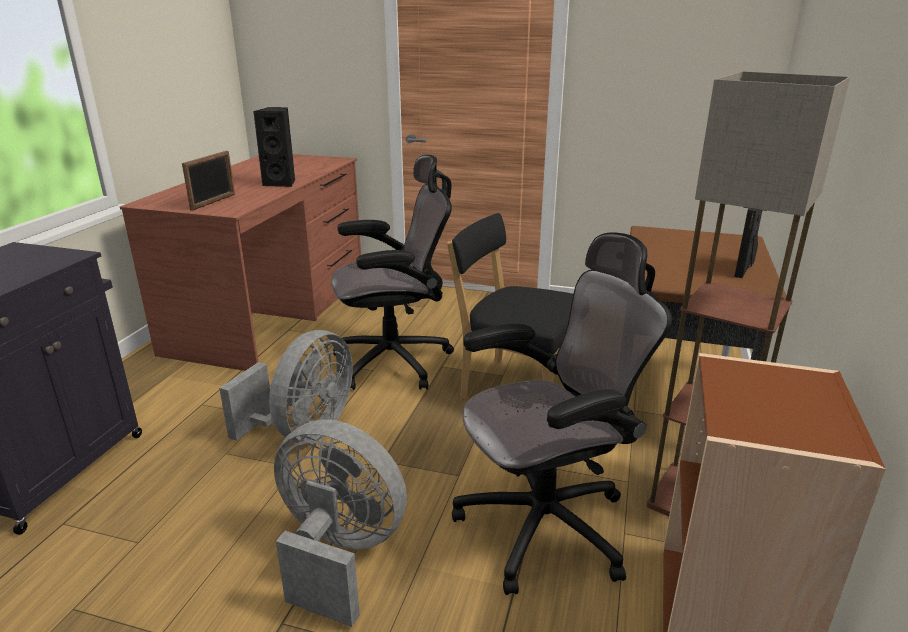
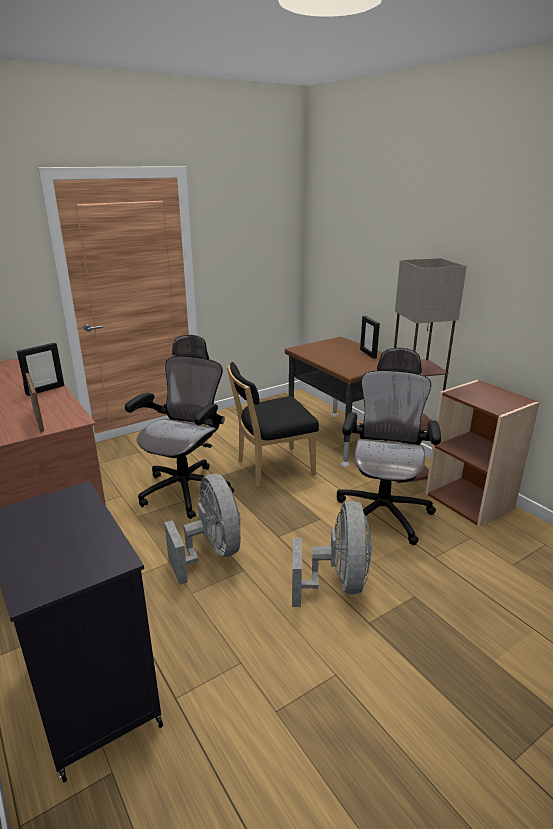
camera: 50 degrees left, 0 degrees up
black speaker [253,107,295,187] -> picture frame [17,343,64,396]
grey fan [274,419,407,627] -> grey fan turned 120 degrees clockwise [292,501,372,607]

